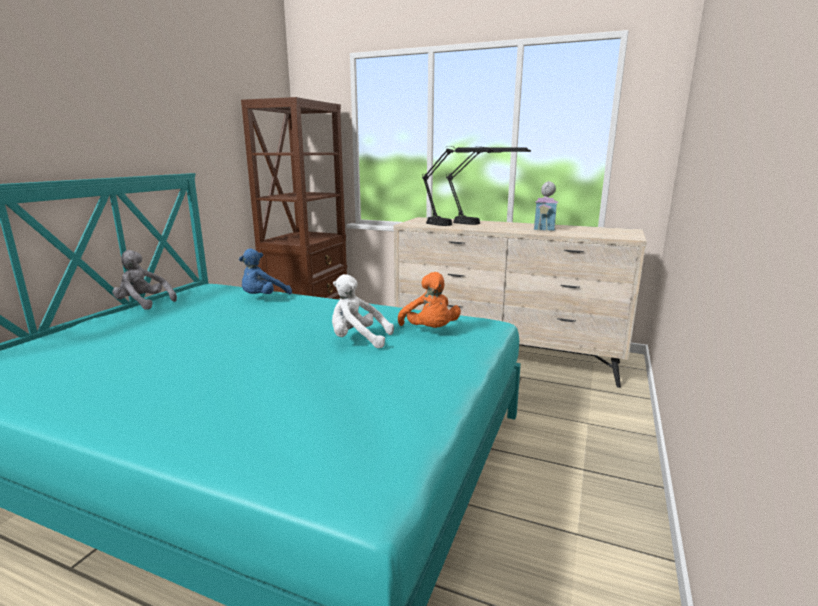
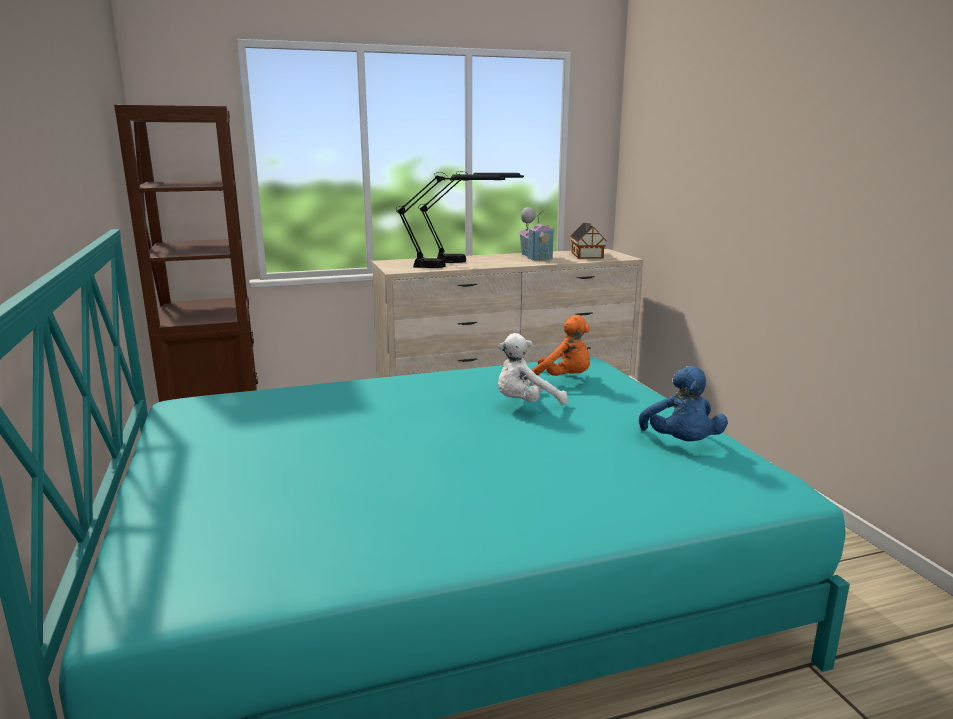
camera: 40 degrees left, 0 degrees up
grey plush toy [112,250,177,310] -> none
blue plush toy [239,249,292,294] -> blue plush toy moved to [639,366,728,441]
none -> toy house [570,223,607,259]

